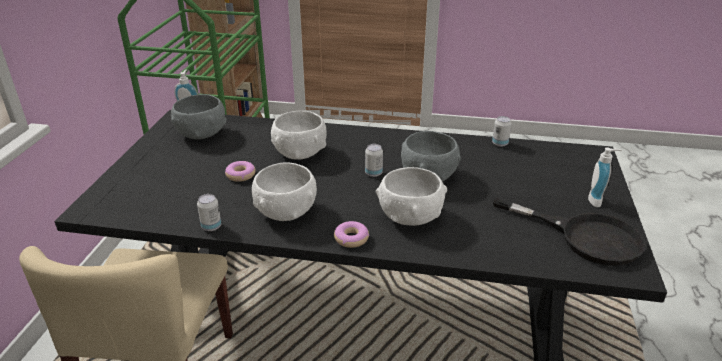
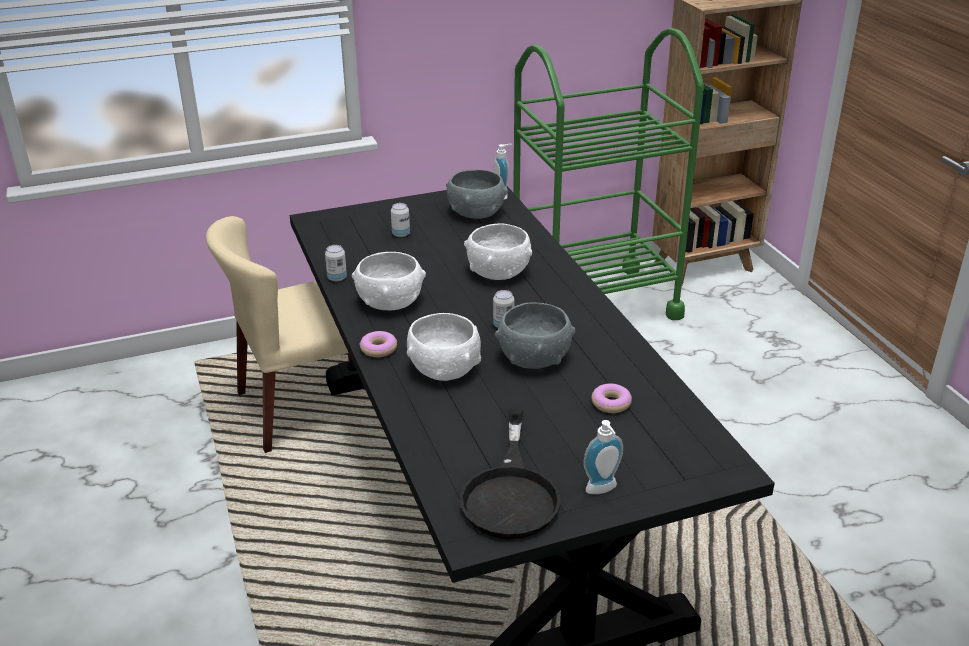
camera: 60 degrees right, 0 degrees up
donut [225,161,256,182] -> donut moved to [591,384,632,413]
can [492,116,512,147] -> can moved to [391,203,410,237]

